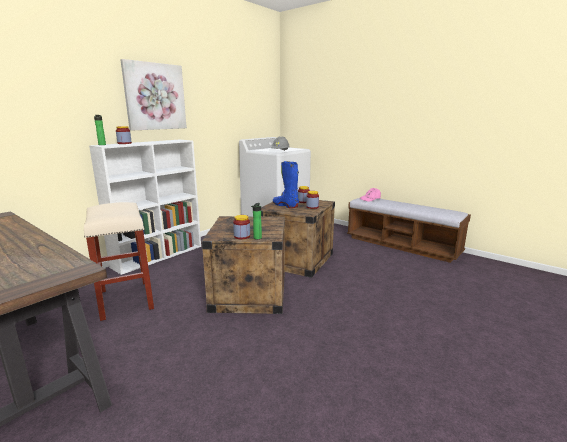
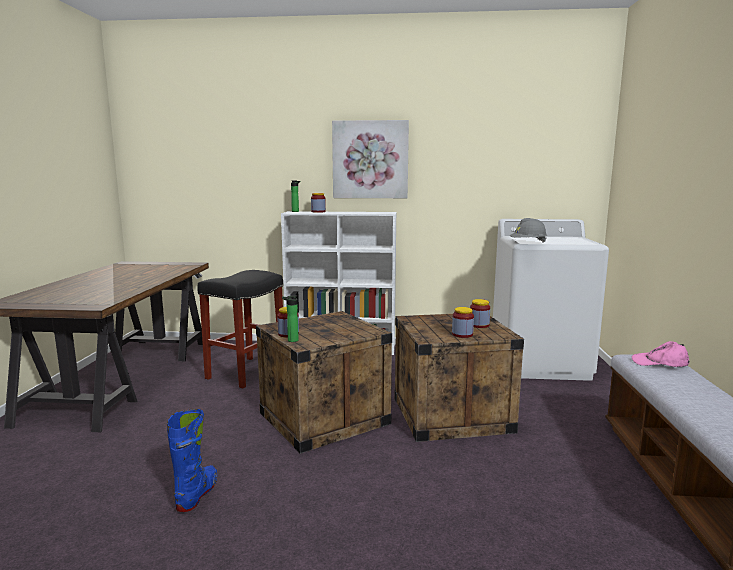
camera: 55 degrees right, 5 degrees down
beige stool [84,202,154,321] -> black stool [197,270,283,389]
blue boot [273,161,299,208] -> blue boot moved to [167,409,217,512]

